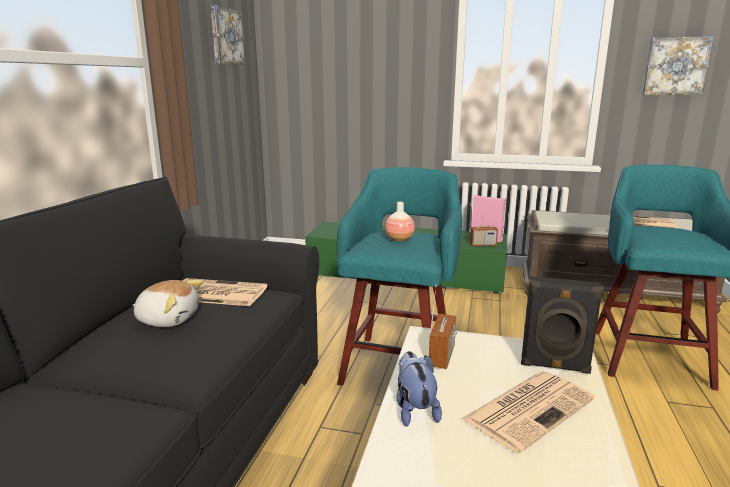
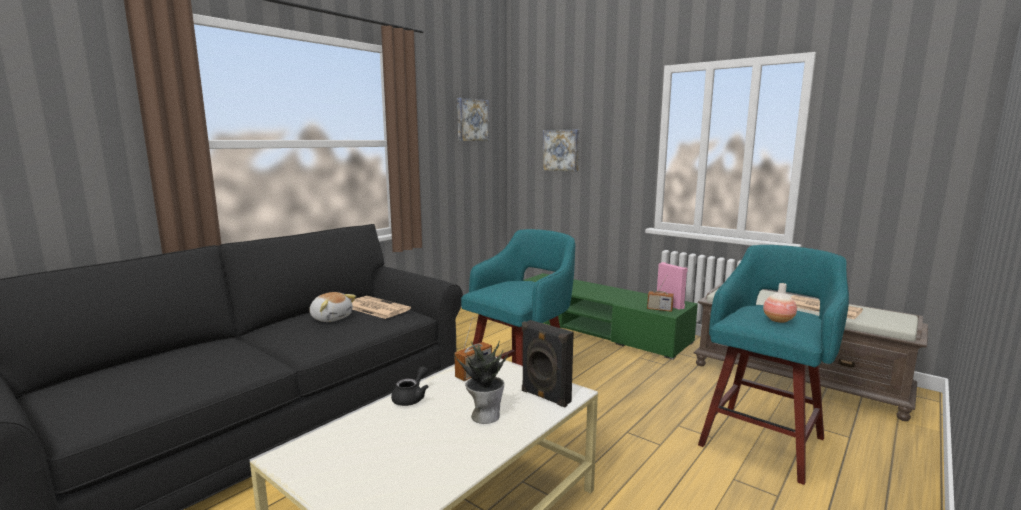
camera: 25 degrees right, 5 degrees down
vase [385,202,415,242] -> vase moved to [763,283,797,323]
plush toy [396,351,442,426] -> black teapot [391,366,429,406]
newspaper [462,372,595,453] -> potted plant [454,341,508,424]
picture [642,36,714,95] -> picture moved to [543,130,579,172]

